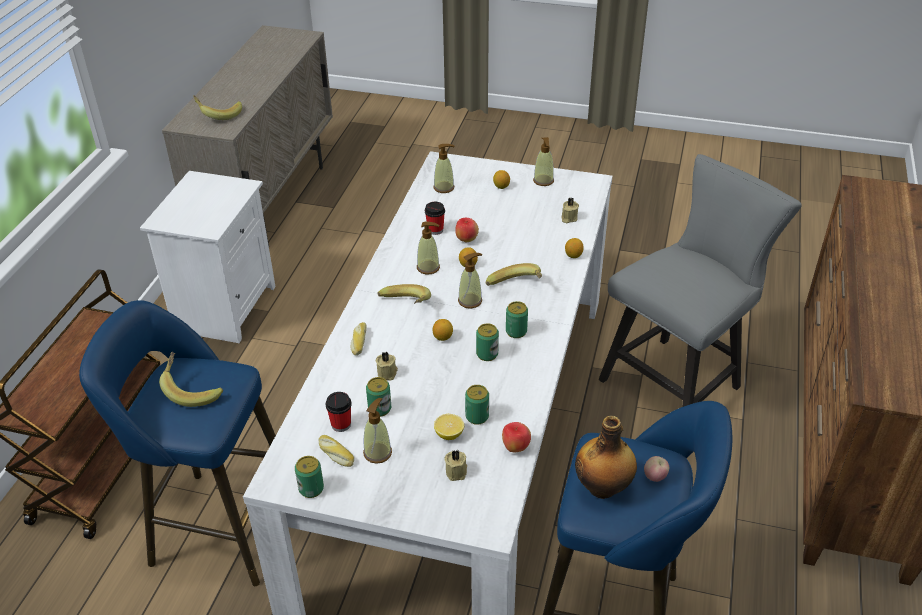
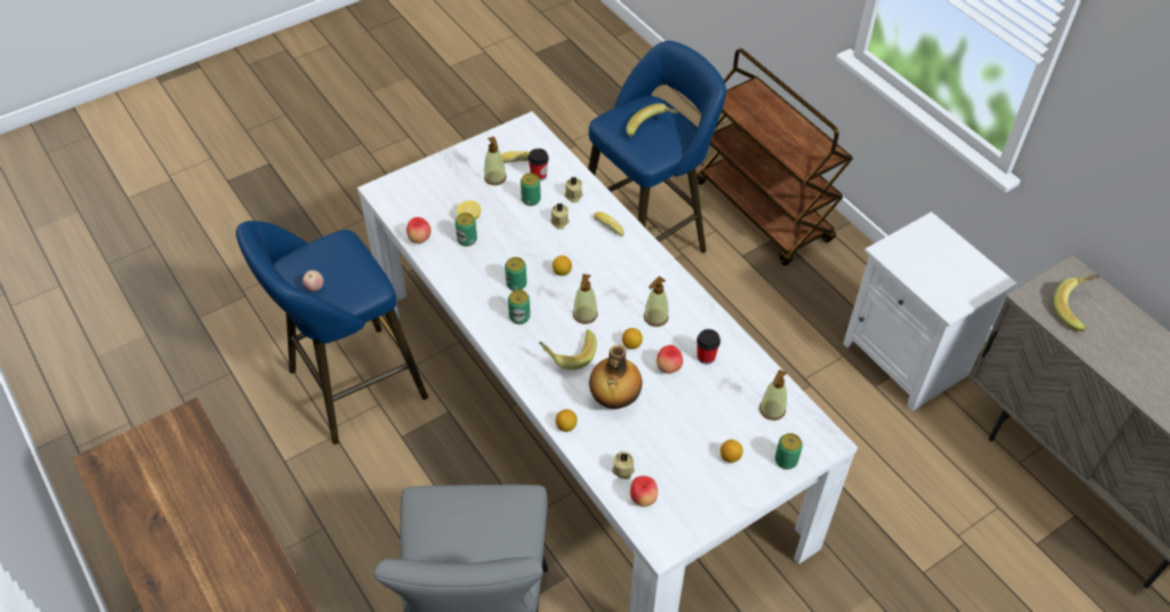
camera: 130 degrees right, 10 degrees up
can [295,456,324,498] -> can moved to [775,433,803,470]
banana [377,284,431,304] -> none
beige candle [444,450,467,481] -> beige candle moved to [564,177,583,203]
soap dispenser [533,137,554,186] -> none
bottle [575,416,637,499] -> bottle moved to [589,345,642,409]
none -> apple [630,476,658,507]

